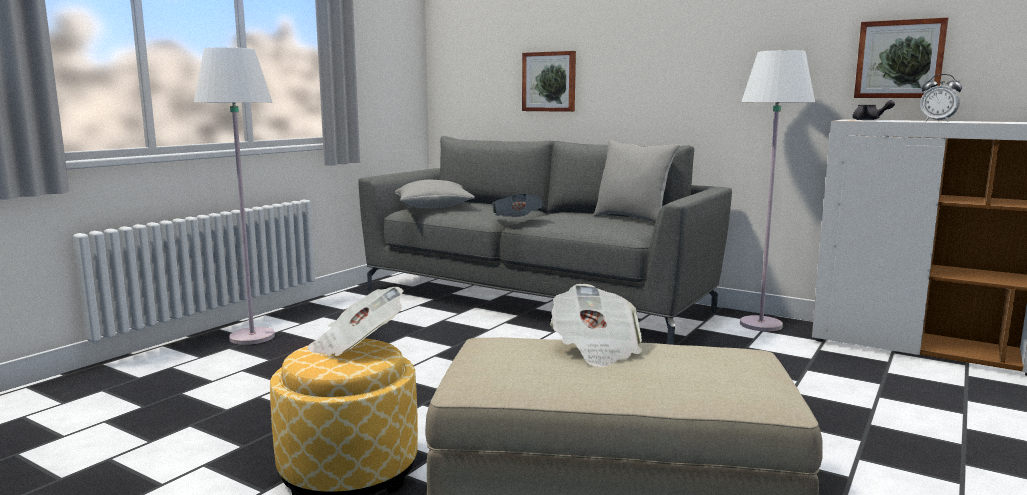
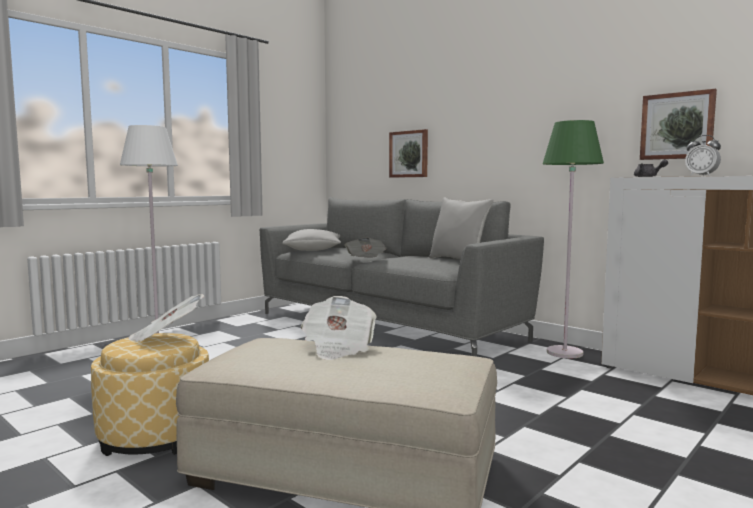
camera: 10 degrees right, 5 degrees down
white floor lamp [740,50,815,332] -> green floor lamp [543,120,604,358]

